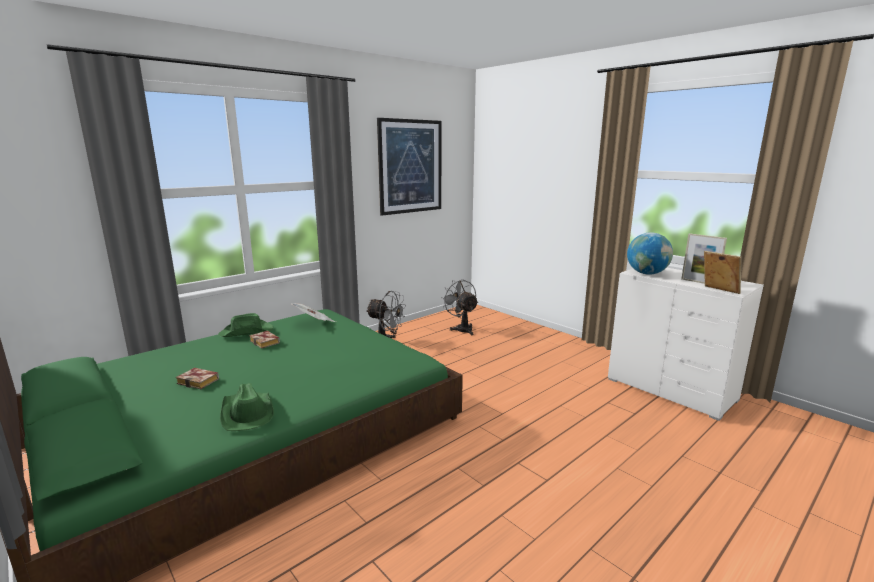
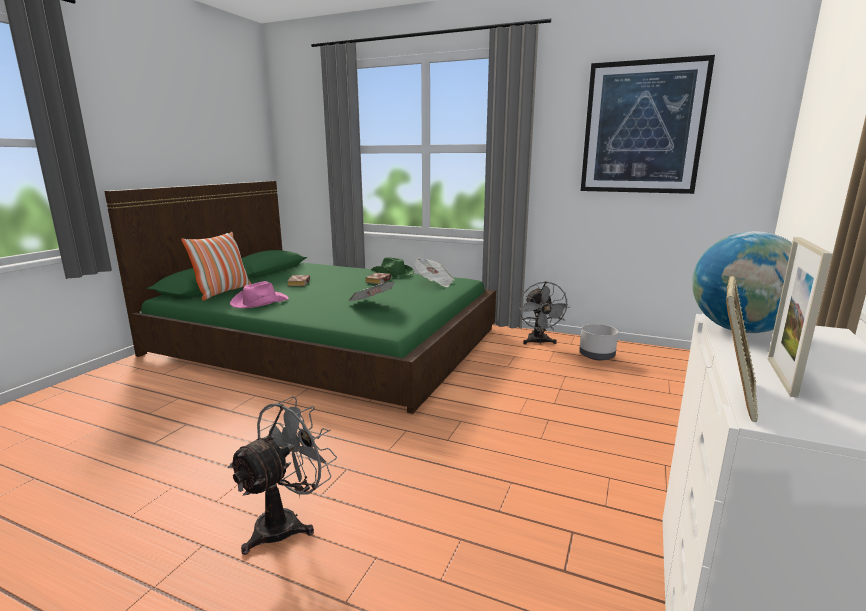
camera: 65 degrees right, 0 degrees up
green hat [220,383,274,431] -> pink hat [230,281,289,308]
grey fan [441,279,479,335] -> grey fan moved to [227,396,337,555]
none -> pillow [181,232,251,301]
none -> newspaper [349,282,395,301]
none -> grey planter [579,324,618,360]

